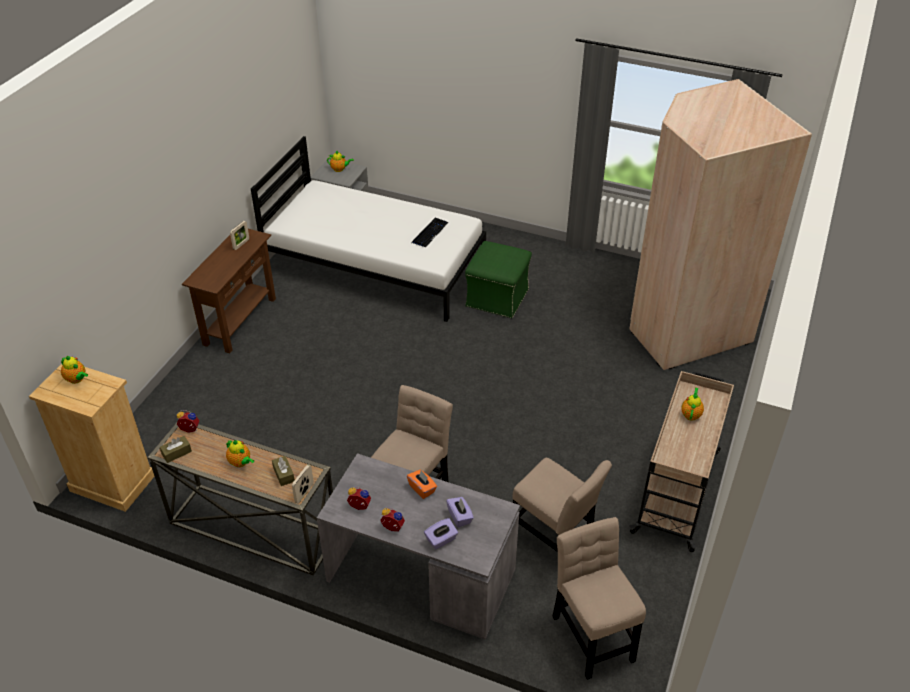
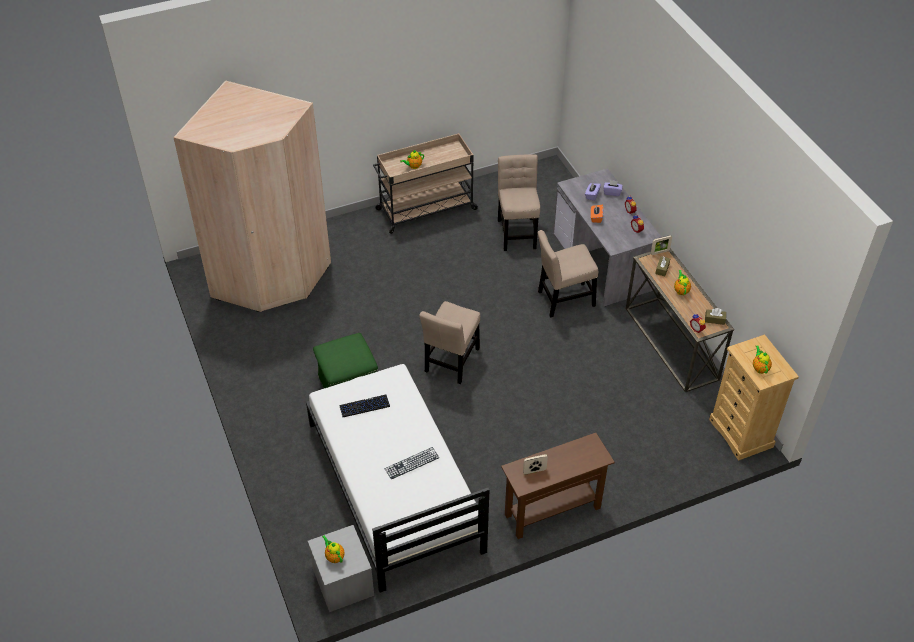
camera: 135 degrees left, 5 degrees up
beige chair [552,517,646,680] -> beige chair moved to [419,301,480,384]
none -> keyboard [384,447,439,479]

